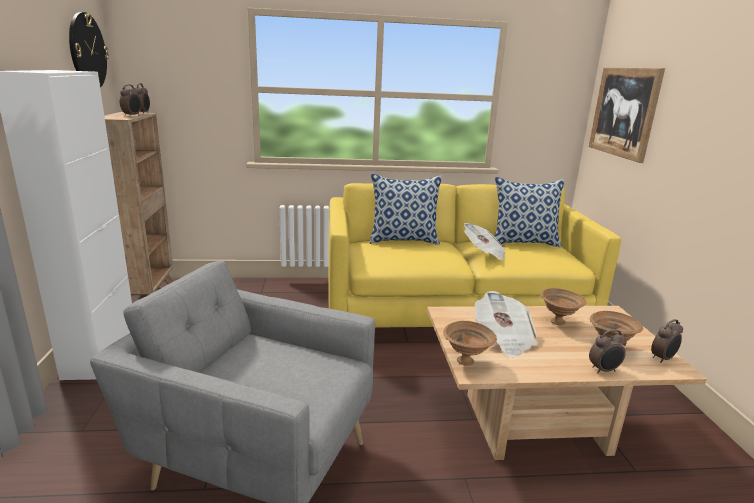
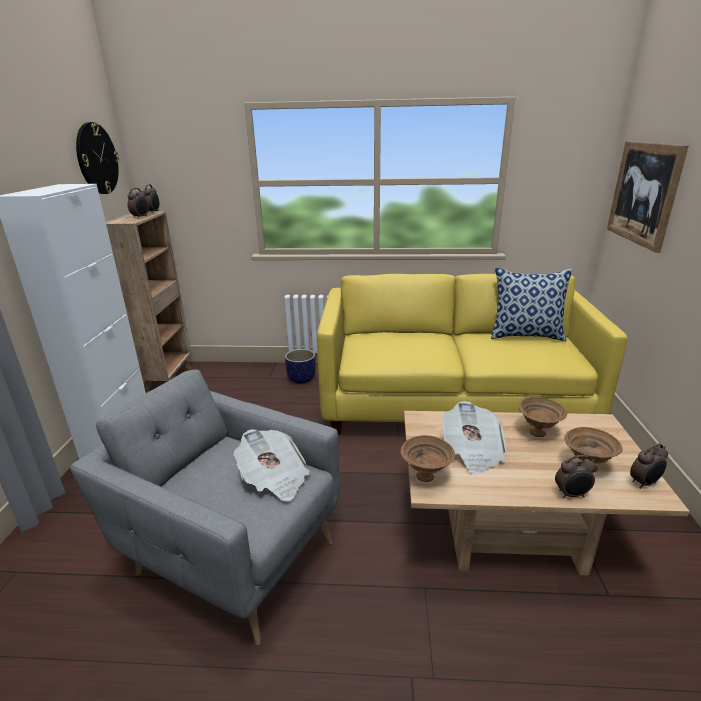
camera: 10 degrees right, 5 degrees up
pillow [370,174,442,245] -> none
newspaper [464,223,505,260] -> newspaper moved to [234,429,310,502]
none -> planter [285,349,316,384]

